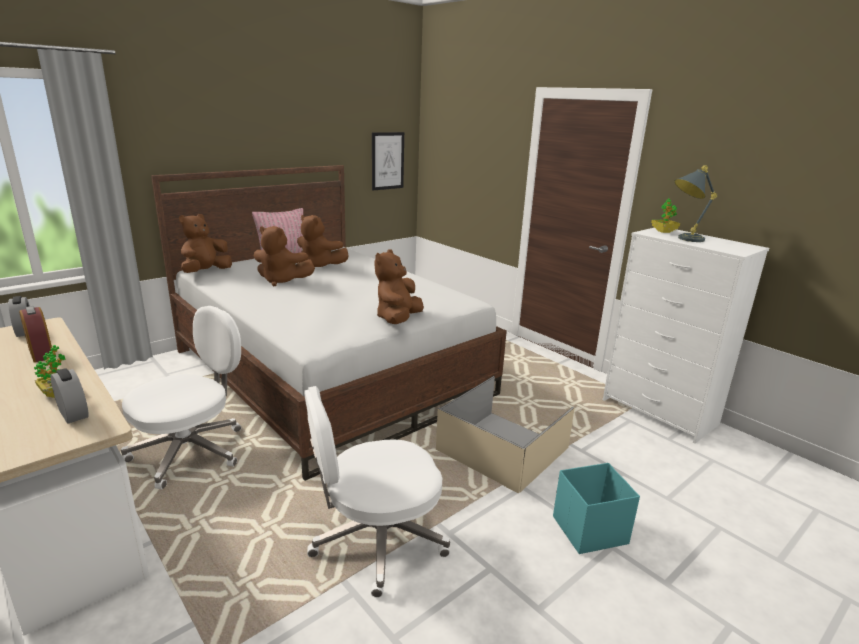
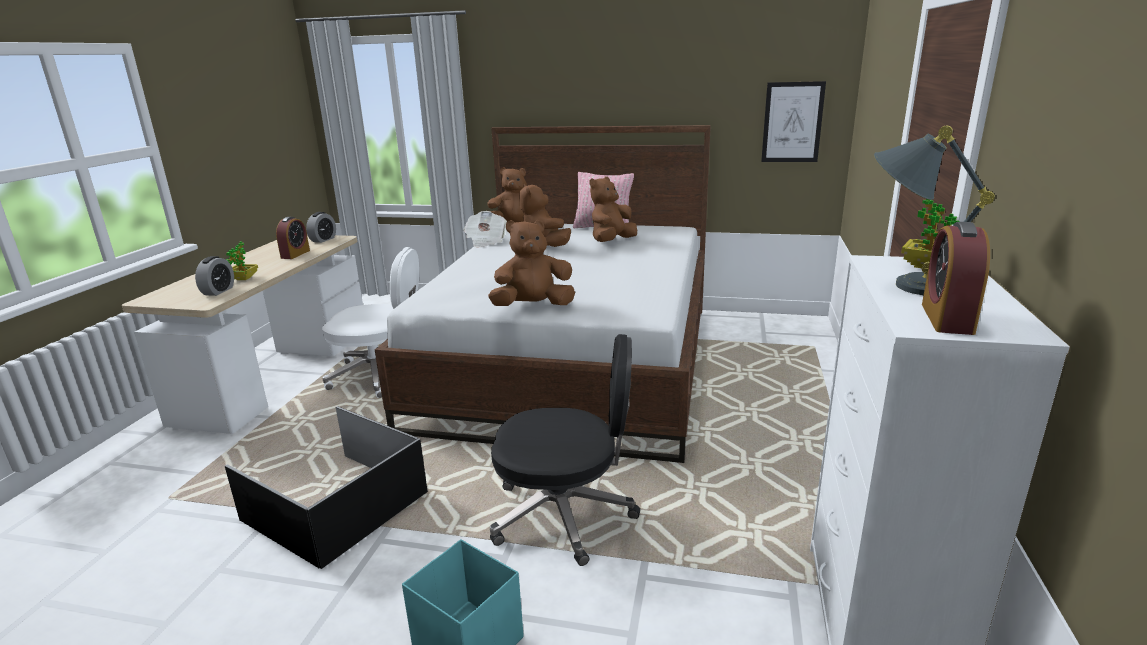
camera: 55 degrees right, 0 degrees up
brown plush toy [297,215,349,267] -> brown plush toy turned 45 degrees clockwise [589,177,637,242]
white office chair [304,386,450,598] -> black storage box [225,406,428,569]
beige storage box [436,376,575,493] -> black office chair [490,334,640,566]
none -> newspaper [463,211,507,248]
none -> alarm clock [922,222,990,335]

